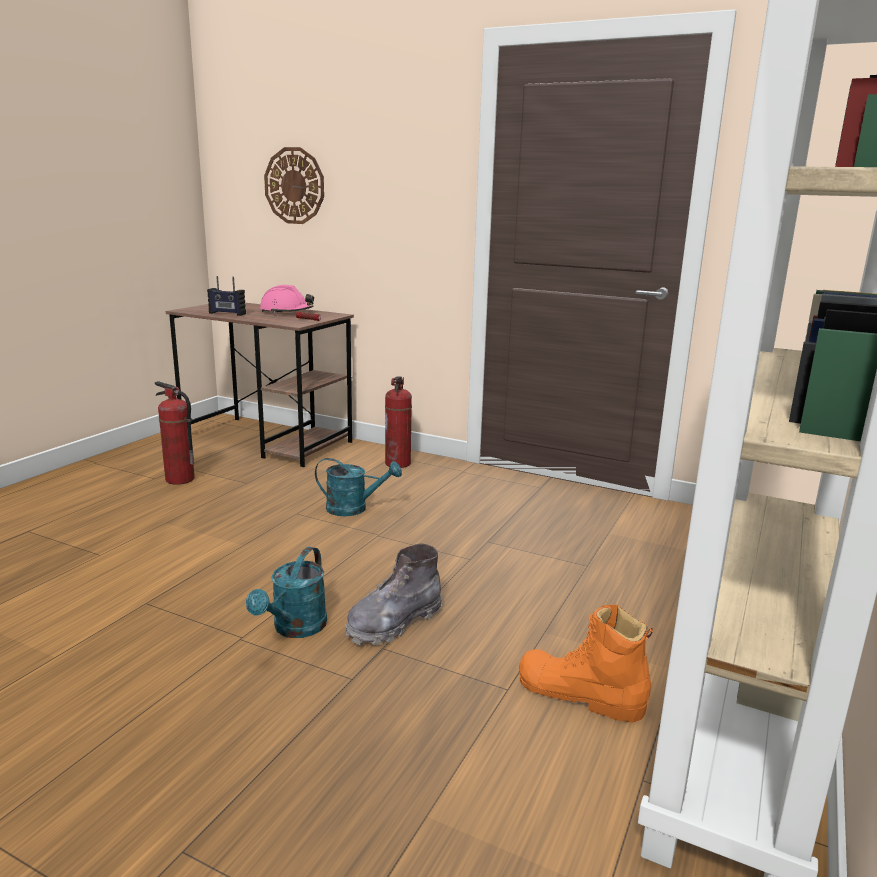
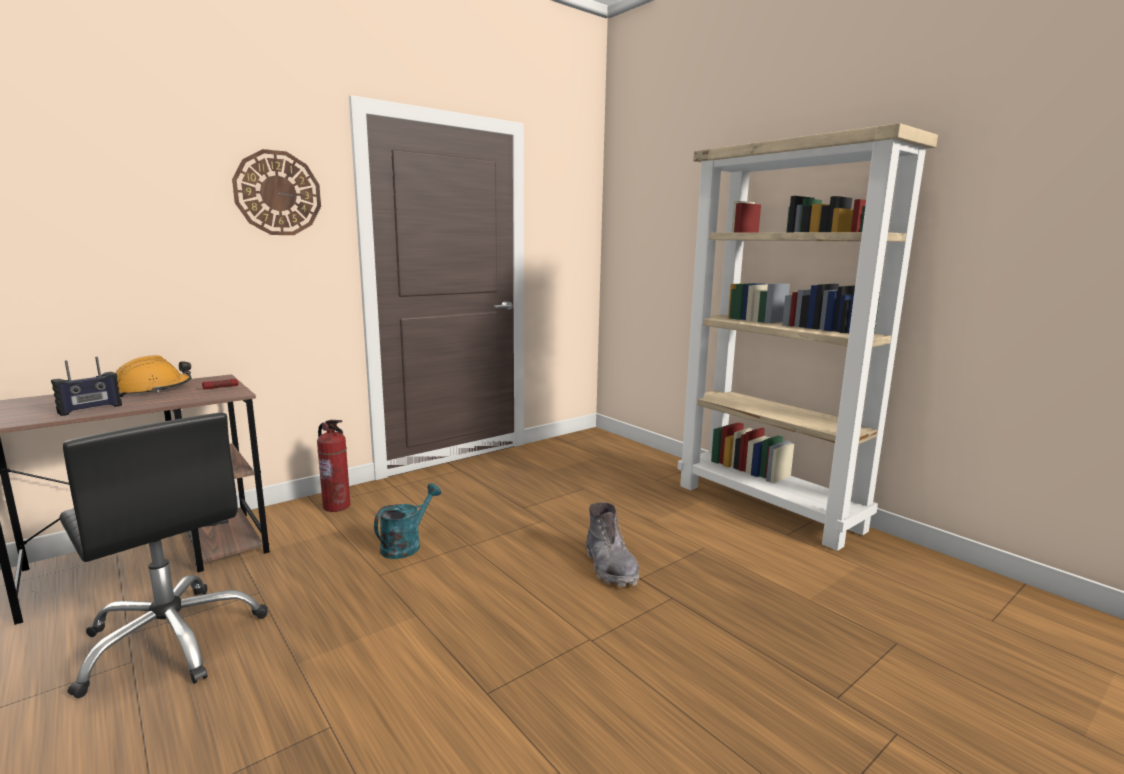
camera: 65 degrees left, 5 degrees down
fire extinguisher [155,381,195,485] -> black office chair [59,413,268,698]
turquoise watering can [246,547,327,638] -> none
pink hard hat [260,285,314,313] -> orange hard hat [115,355,191,397]
wall clock [264,147,324,224] -> wall clock moved to [232,149,321,235]
orange boot [519,605,653,723] -> none

